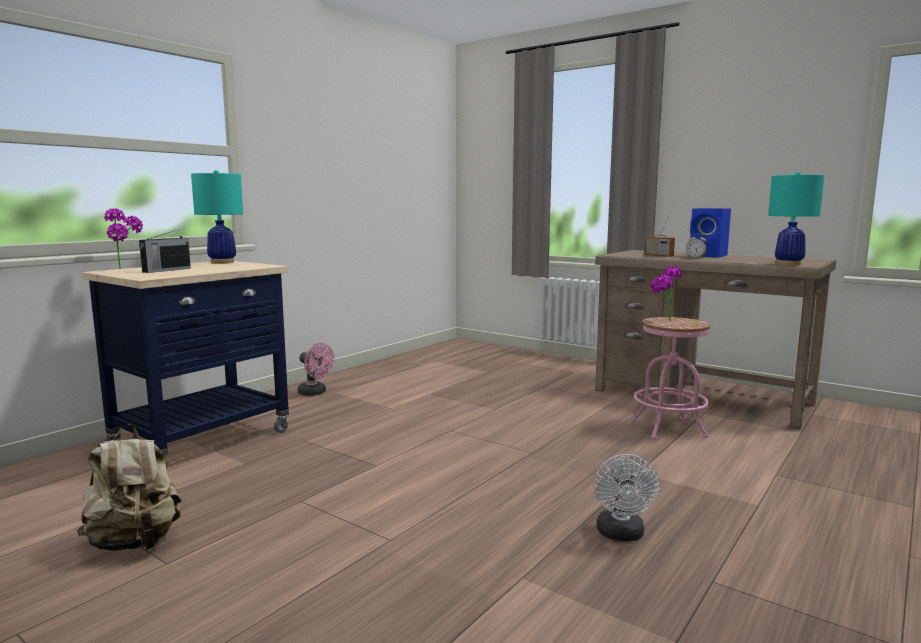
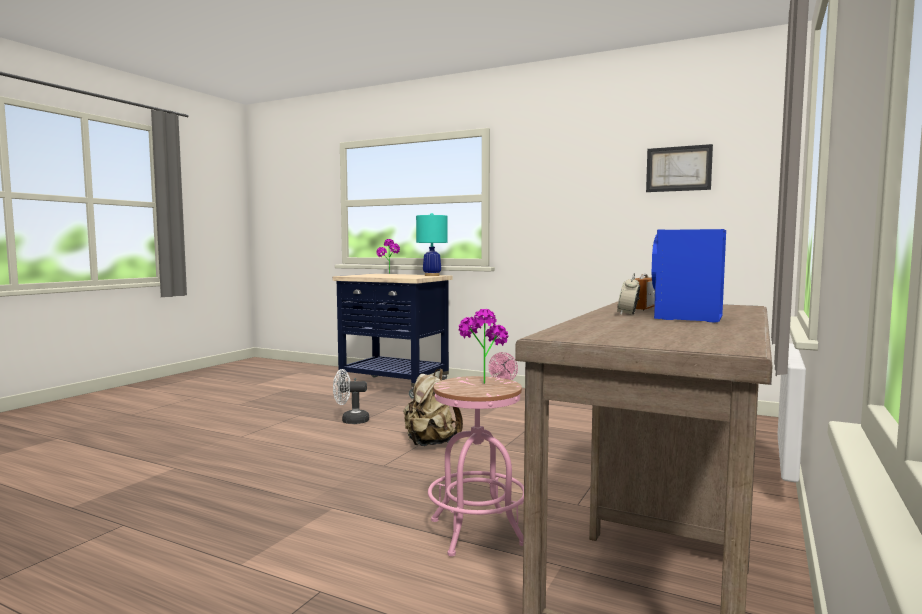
camera: 80 degrees right, 5 degrees down
beige backpack [77,424,182,551] -> beige backpack moved to [403,369,463,446]
radio [139,229,191,273] -> none
white fan [594,454,660,541] -> white fan moved to [333,369,369,424]
turquoise table lamp [768,171,824,266] -> none
none -> picture [646,144,713,192]

